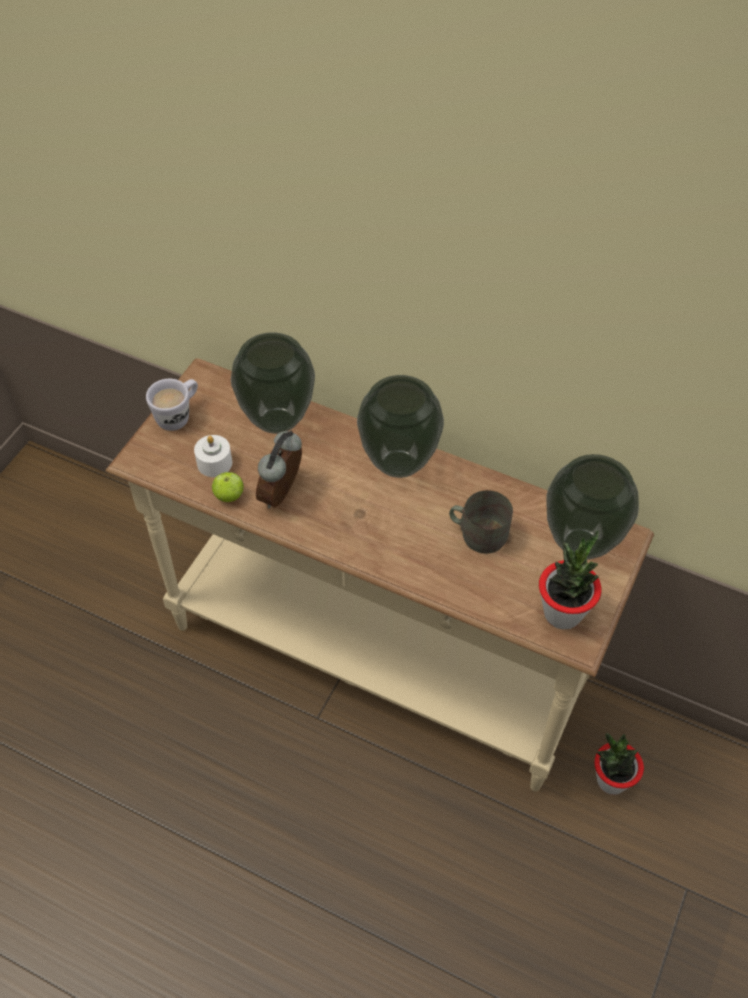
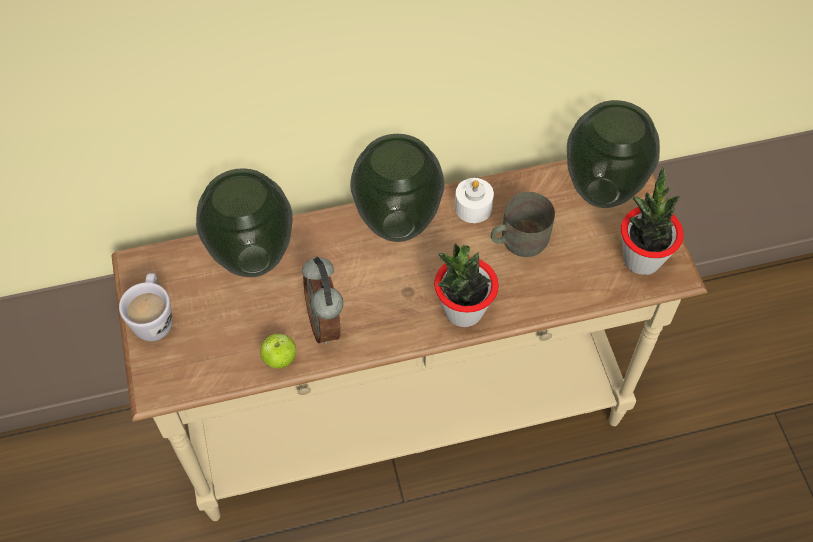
camera: 40 degrees left, 5 degrees up
white candle [194,435,232,477] -> white candle moved to [455,178,494,223]
potted plant [594,733,644,795] -> potted plant moved to [434,244,499,327]

